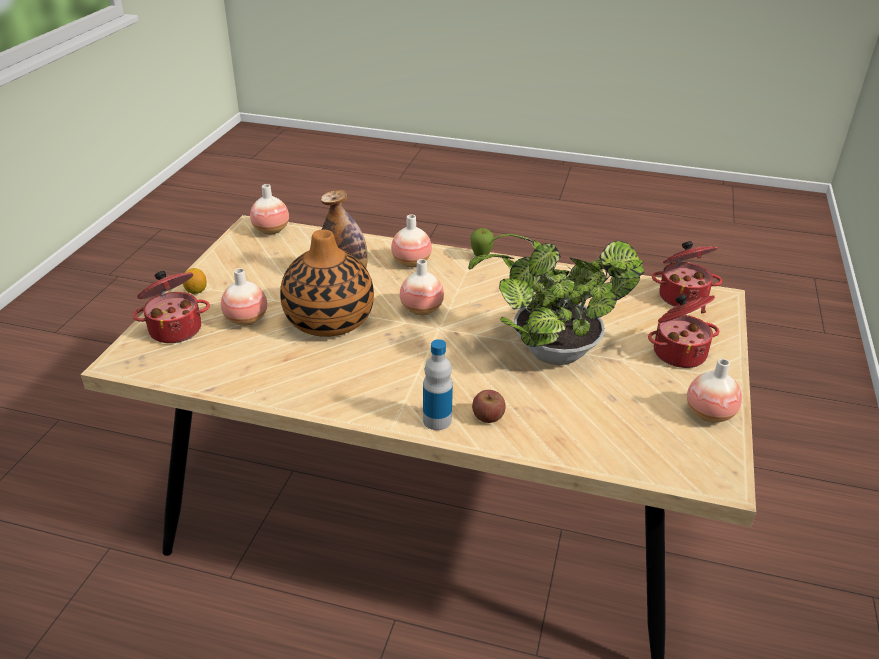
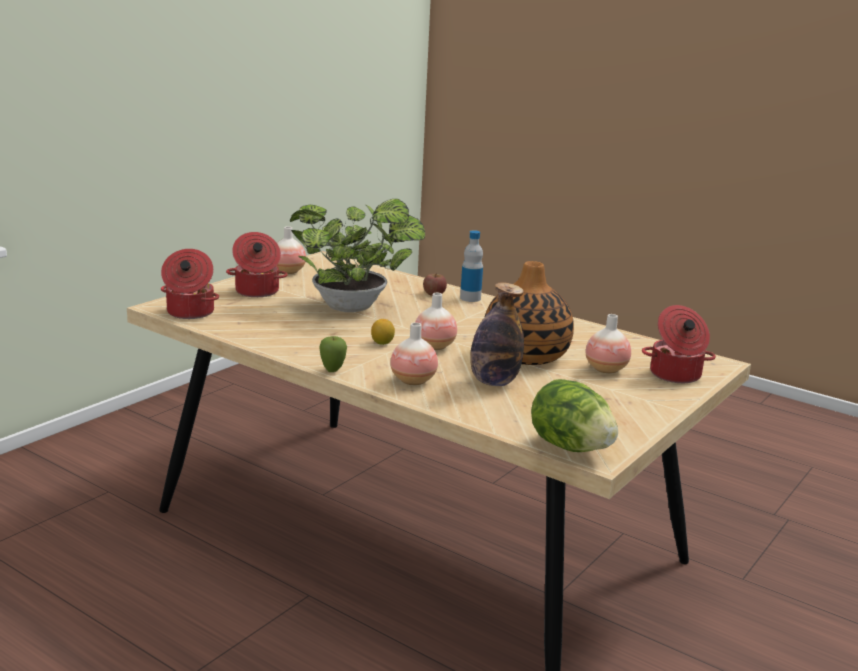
camera: 160 degrees left, 15 degrees down
lemon [183,268,207,294] -> lemon moved to [371,319,395,345]
vase [250,184,289,235] -> lettuce [531,379,618,452]

